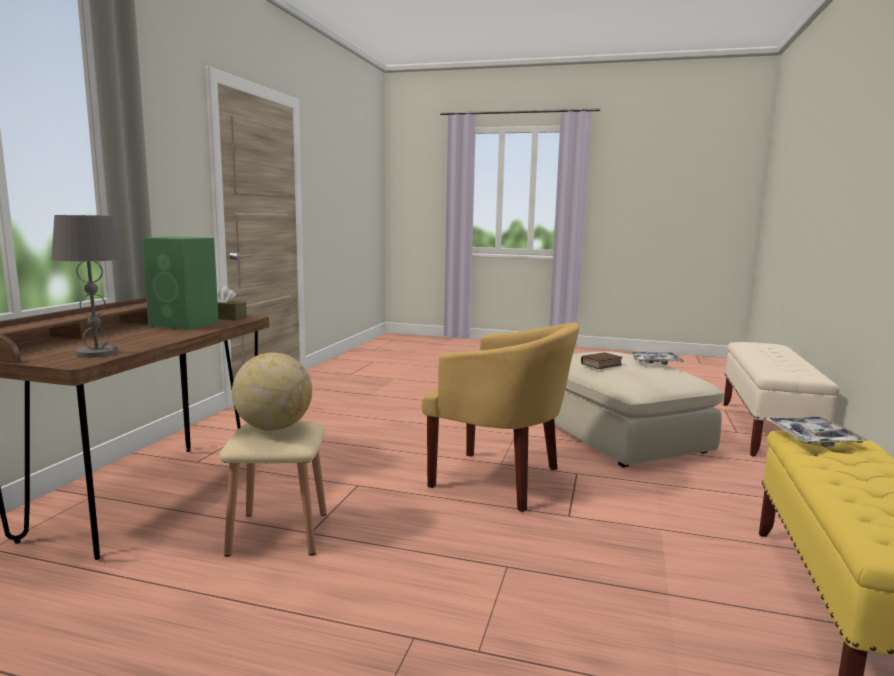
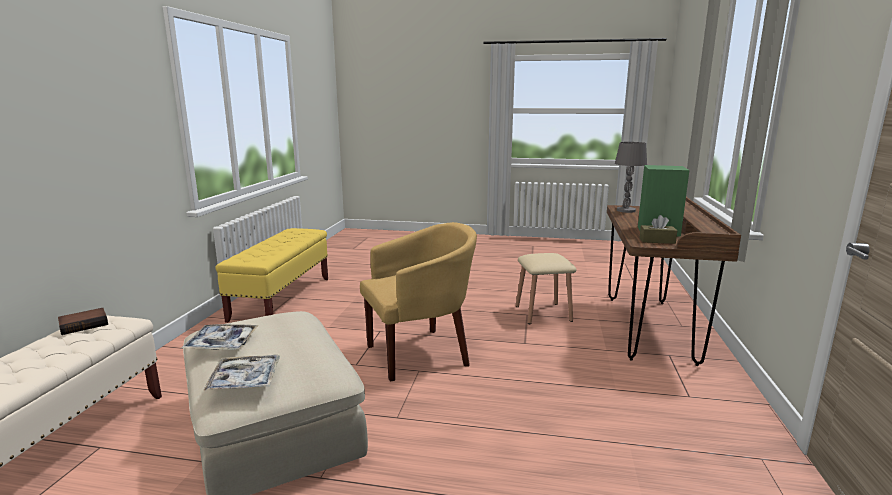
camera: 175 degrees right, 5 degrees up
globe [232,353,312,431] -> none
yellow armchair [422,322,580,512] -> yellow armchair turned 135 degrees clockwise [360,222,477,382]
book [581,352,623,369] -> book moved to [58,308,108,335]
tray [765,417,869,447] -> tray moved to [203,355,280,391]

